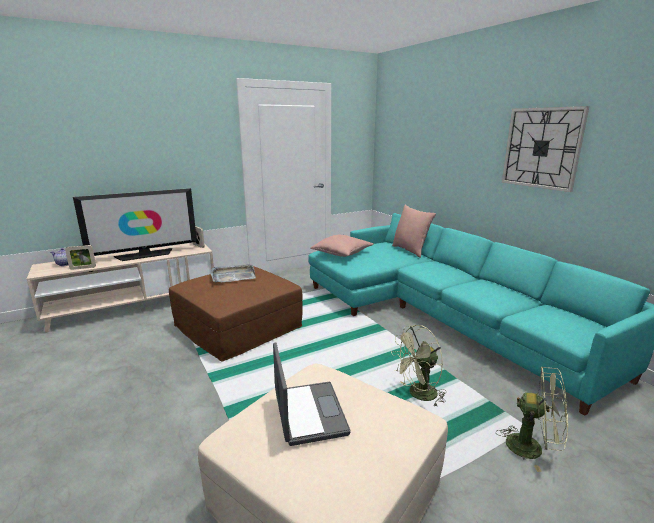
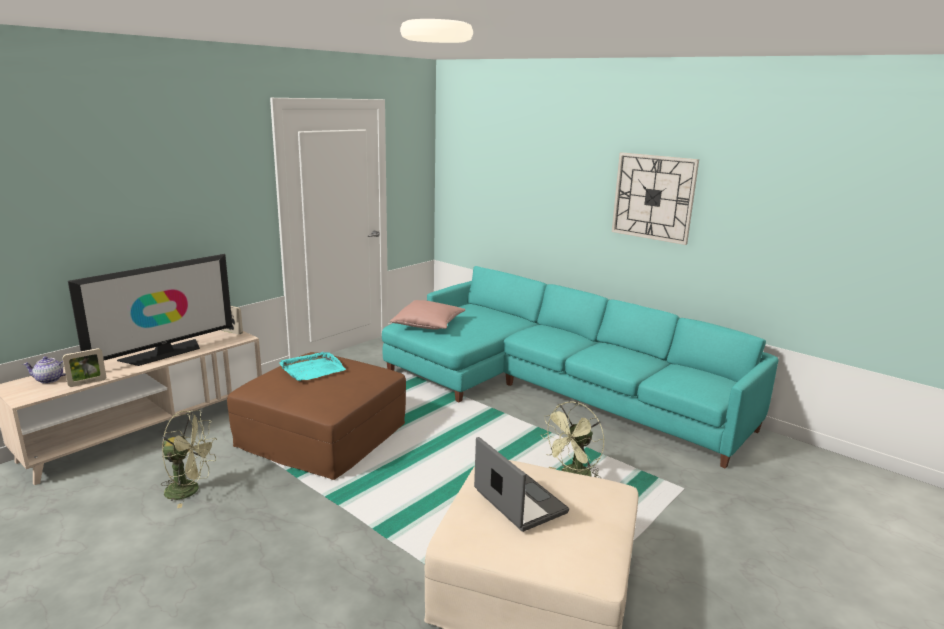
camera: 20 degrees left, 0 degrees up
grey tray [211,264,256,283] -> turquoise tray [280,352,346,381]
pink pillow [392,205,436,258] -> none
green fan [496,366,568,472] -> green fan moved to [161,410,217,508]

